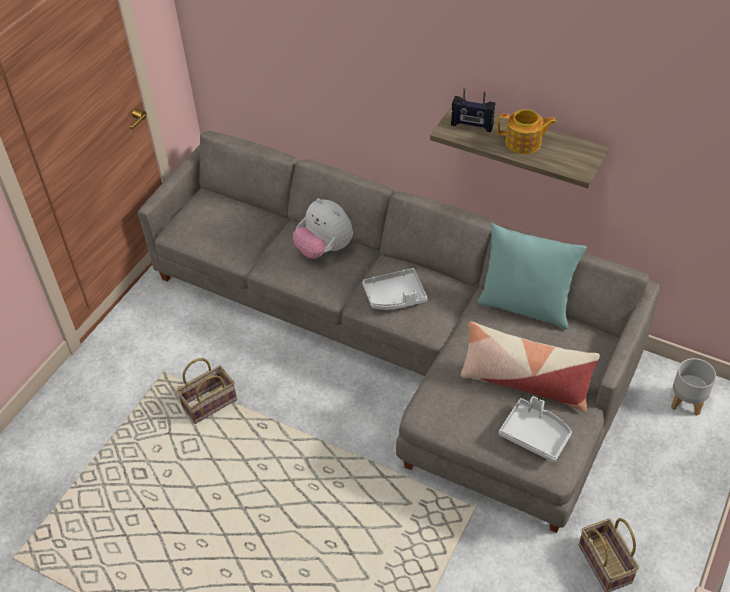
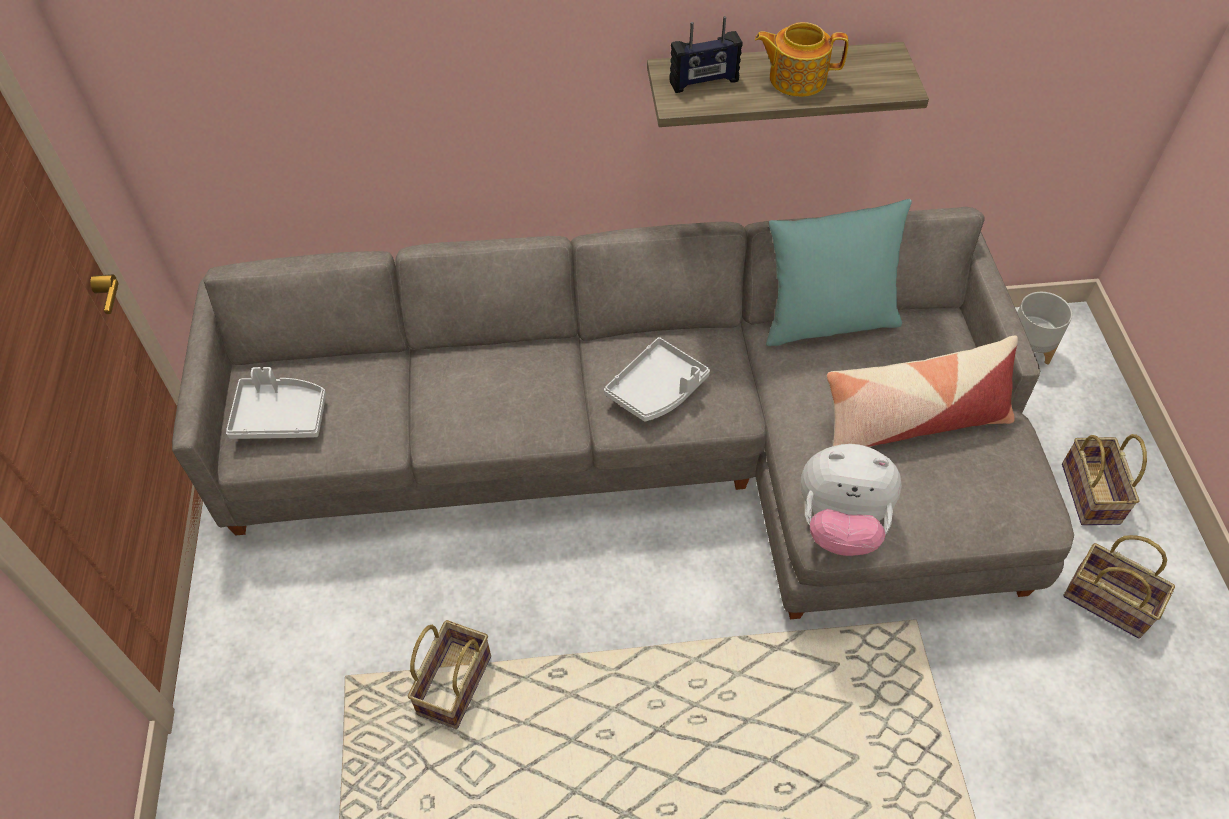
camera: 35 degrees left, 5 degrees up
plush toy [293,198,353,259] -> plush toy moved to [801,444,902,556]
teapot [497,109,557,154] -> teapot turned 150 degrees counterclockwise [755,22,849,97]
grey tray [498,396,572,462] -> grey tray moved to [226,367,326,439]
none -> basket [1062,434,1147,525]

